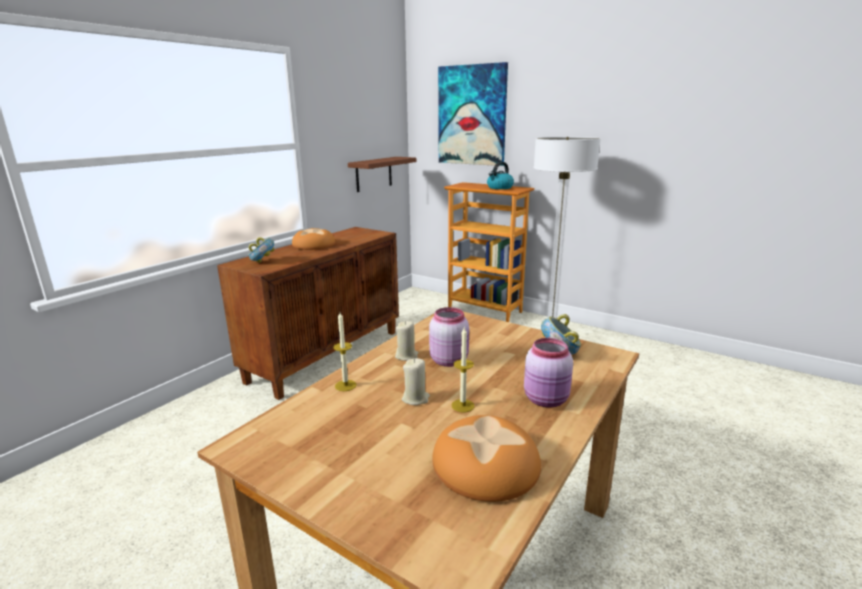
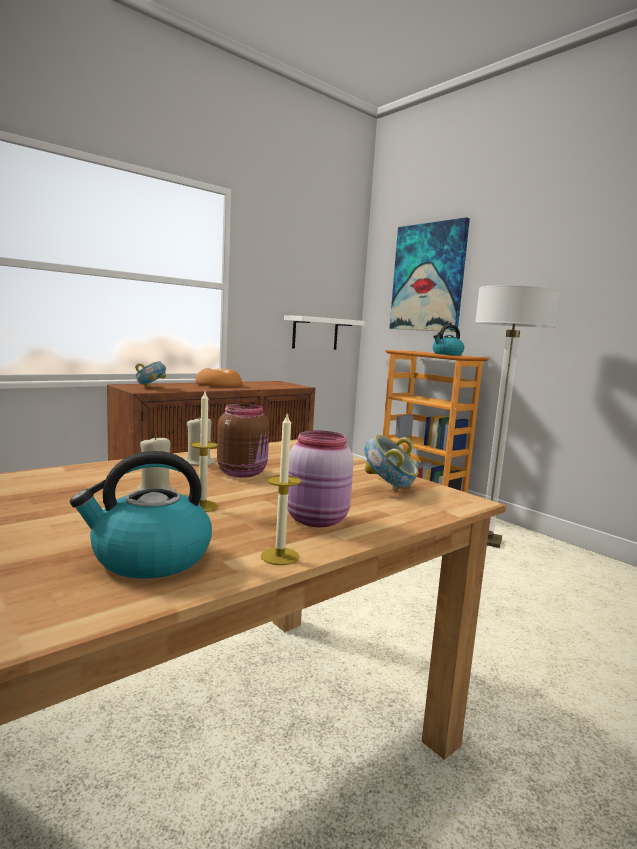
camera: 15 degrees right, 10 degrees down
candle [333,312,357,391] -> candle moved to [260,412,301,565]
brown shelf [348,157,416,192] -> white shelf [284,315,365,350]
pink jar [429,307,469,367] -> brown jar [217,404,269,478]
bread [432,415,541,502] -> kettle [70,451,212,579]

